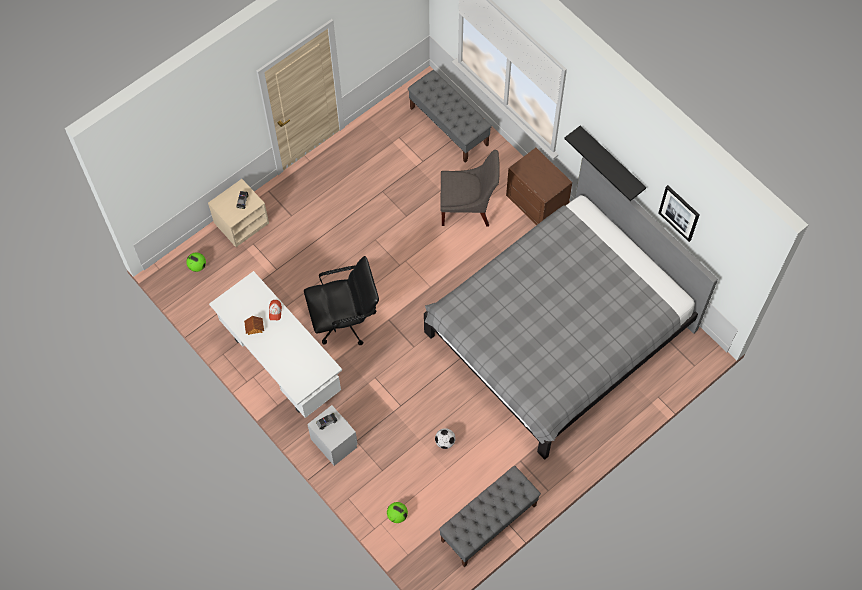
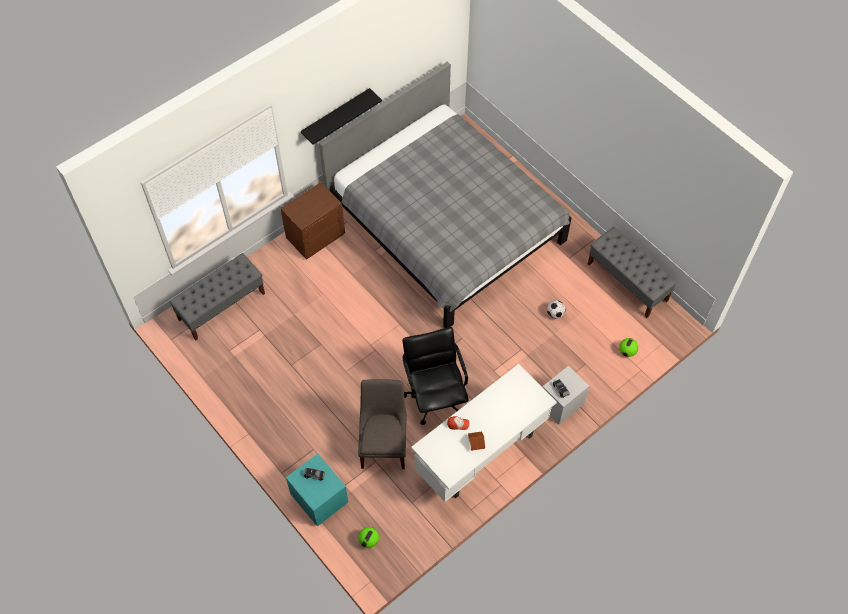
camera: 90 degrees left, 5 degrees down
beige nightstand [208,179,269,247] -> turquoise nightstand [286,454,348,526]
grey chair [441,150,500,226] -> grey chair moved to [358,379,406,469]
picture [658,185,700,242] -> none

